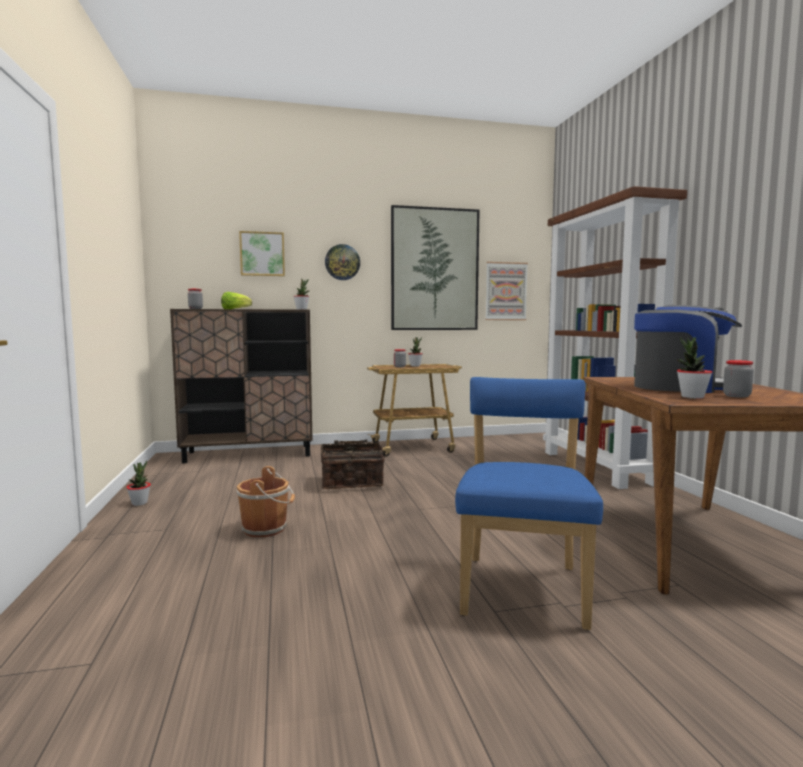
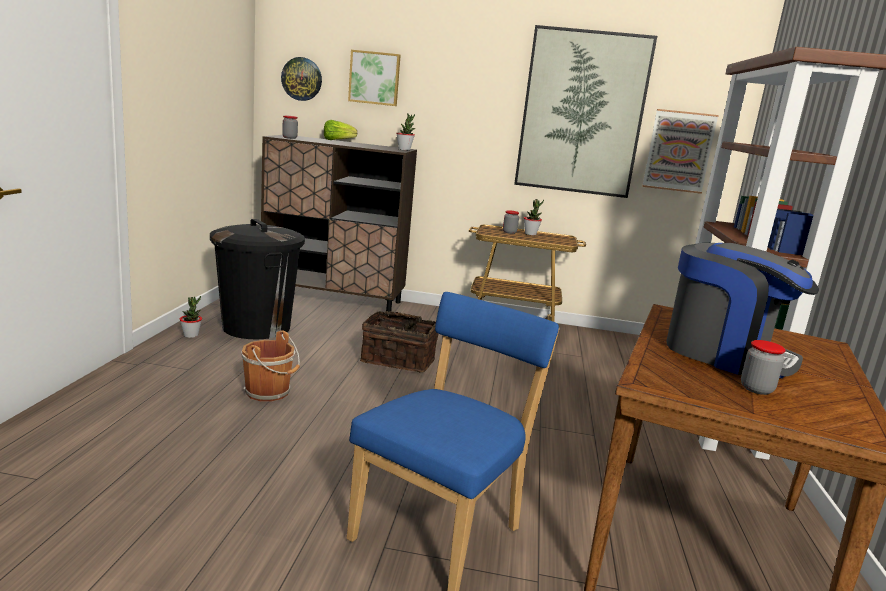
camera: 20 degrees right, 10 degrees up
wall clock [325,244,360,280] -> wall clock moved to [281,57,322,101]
potted plant [677,337,712,399] -> none
none -> black trash can [210,219,305,339]

